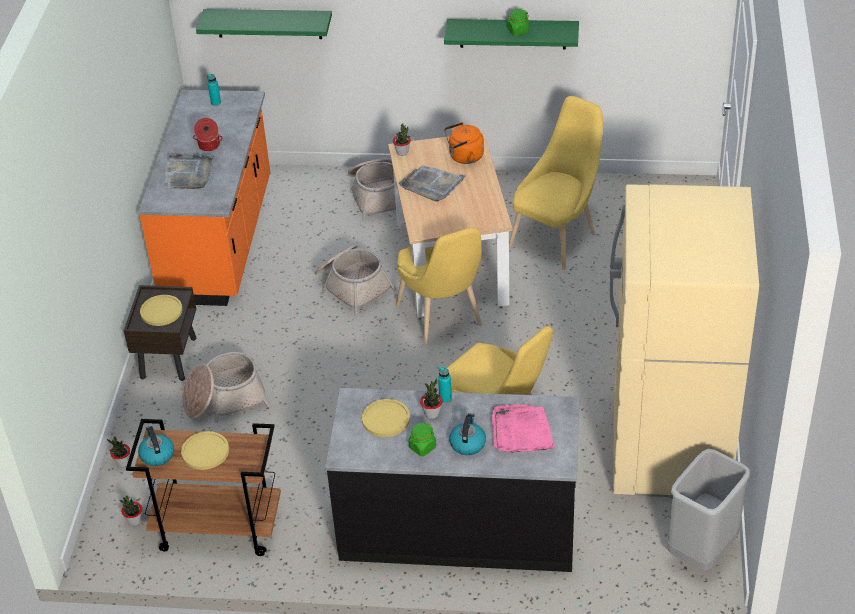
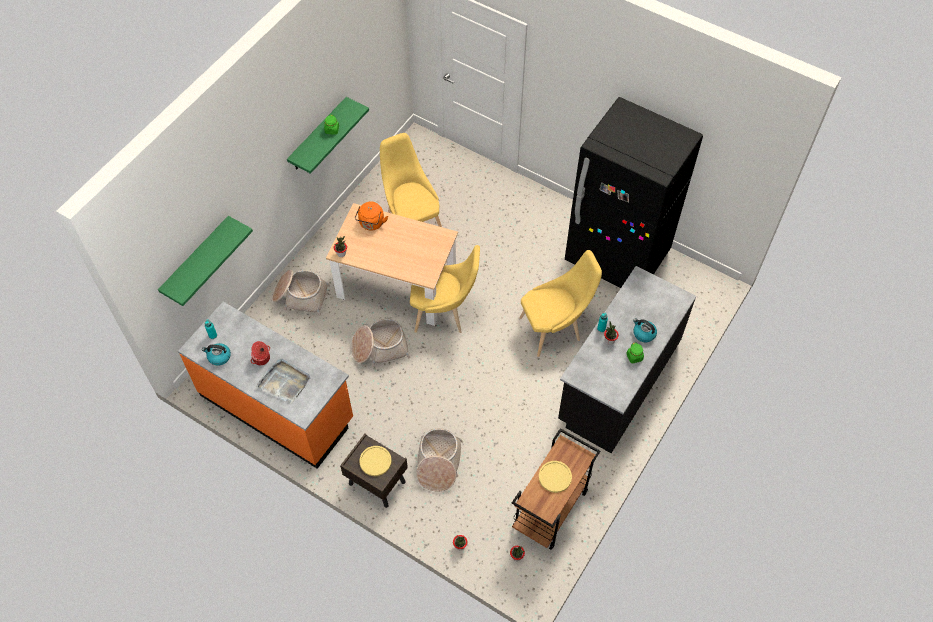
camera: 65 degrees left, 15 degrees up
kettle [138,426,174,466] -> kettle moved to [202,343,231,366]
yellow plate [362,399,410,437] -> none
grey tray [399,165,466,202] -> none
pink tray [491,404,555,453] -> none
beige fridge [610,184,759,497] -> black fridge [565,97,703,288]
grey trash can [667,448,750,571] -> none

